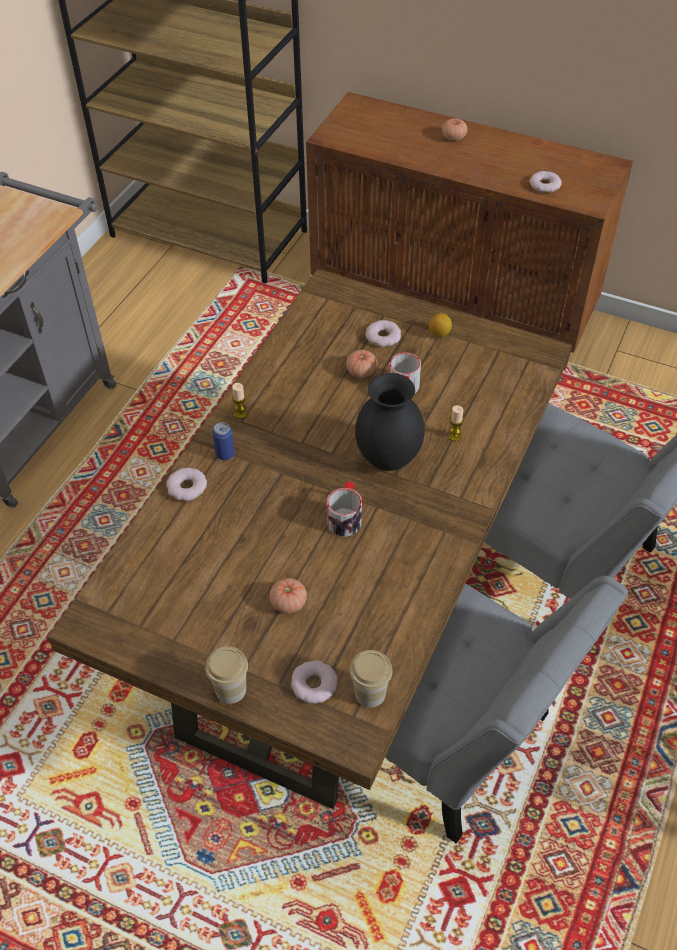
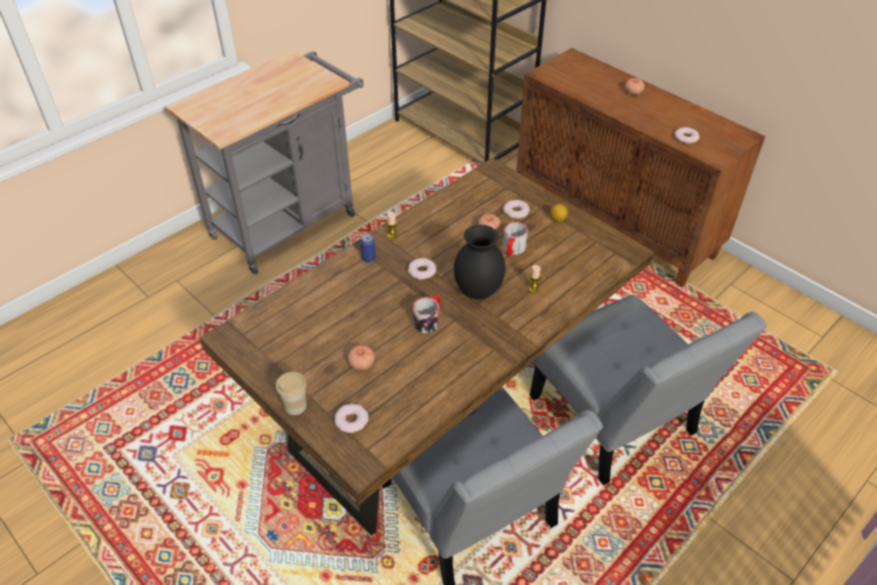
camera: 20 degrees right, 5 degrees down
donut [166,468,207,501] -> donut moved to [408,258,436,280]
cup [349,650,392,708] -> none

